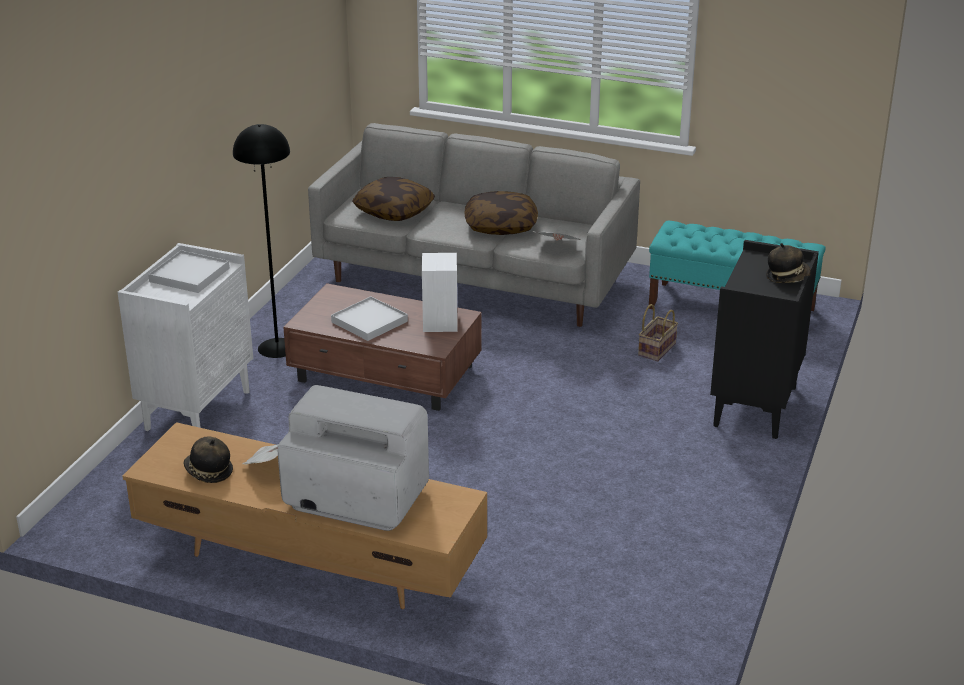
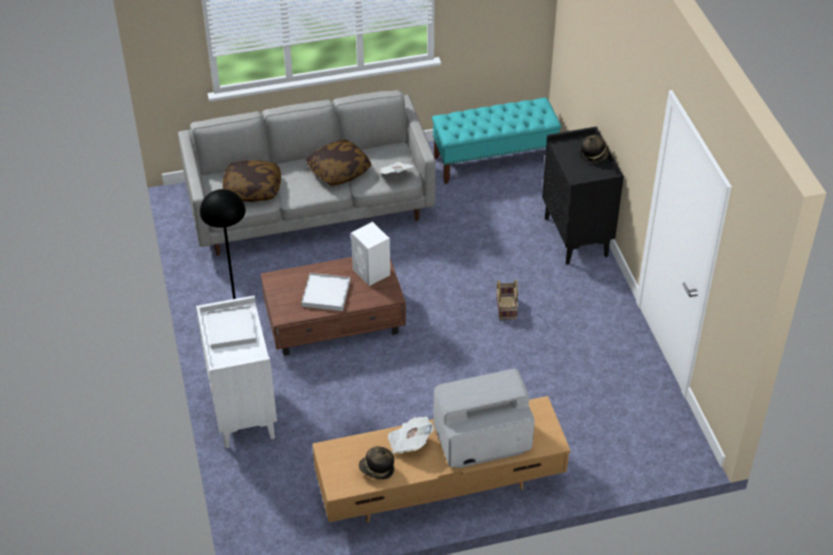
camera: 35 degrees left, 15 degrees up
basket [638,304,678,362] -> basket moved to [496,279,518,320]

